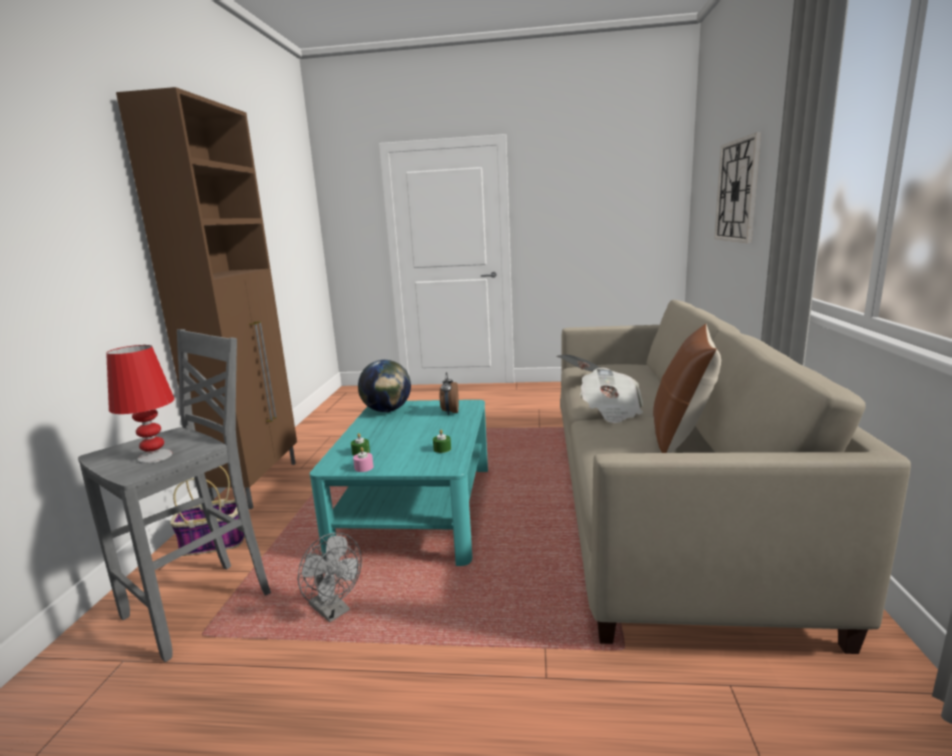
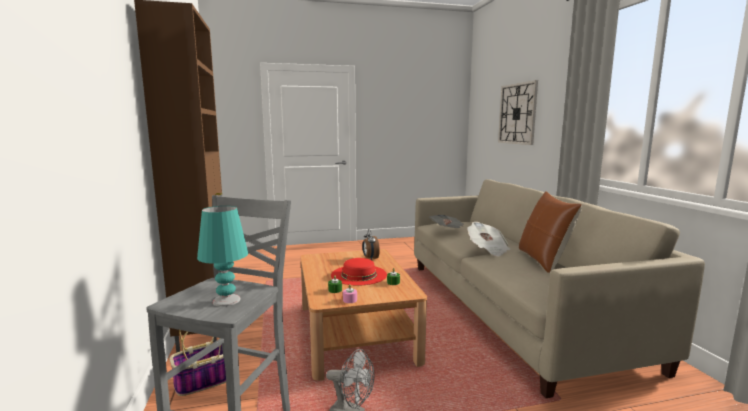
camera: 20 degrees left, 5 degrees down
red table lamp [106,345,175,464] -> turquoise table lamp [197,206,248,307]
turquoise coffee table [309,400,488,566] -> brown coffee table [300,249,427,381]
globe [358,360,411,412] -> none
none -> red hat [331,258,387,286]

